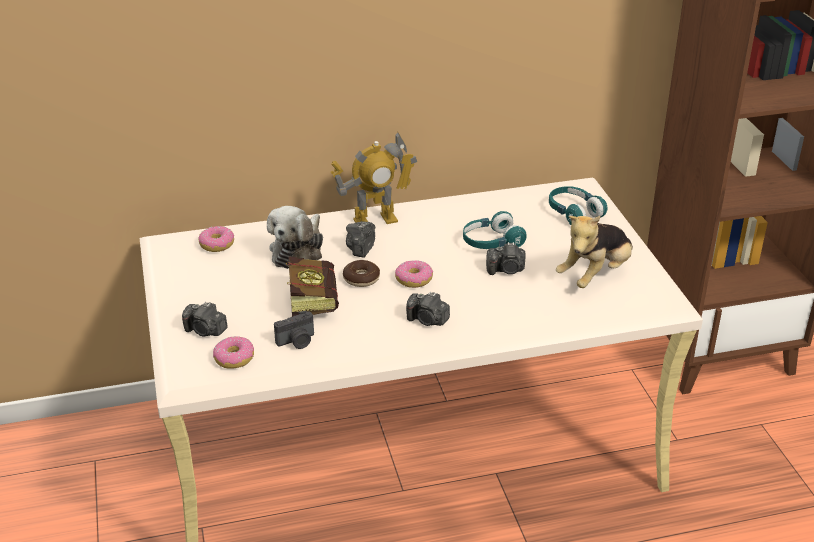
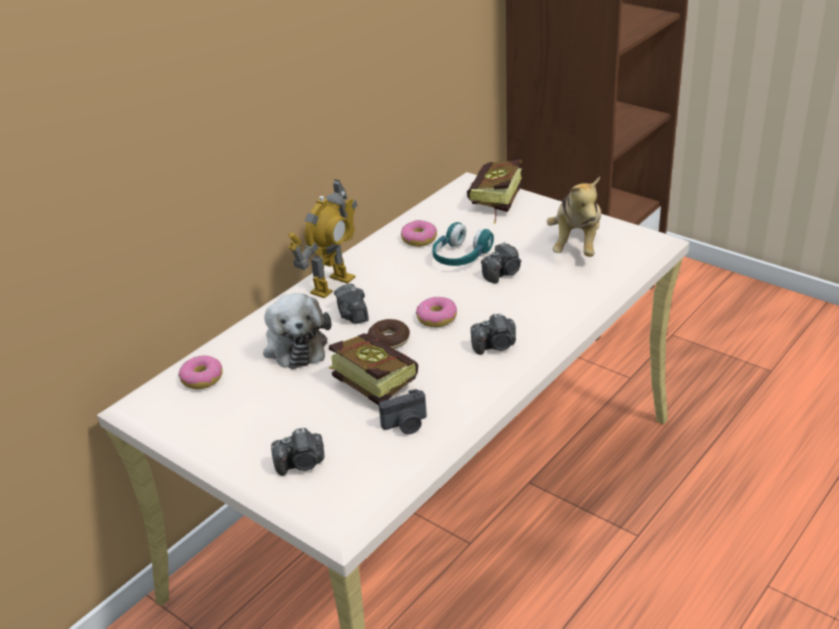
camera: 35 degrees left, 0 degrees up
donut [213,336,254,368] -> donut moved to [401,220,437,247]
camera [274,310,314,349] -> camera turned 45 degrees clockwise [379,389,427,435]
turquoise headphones [549,186,607,225] -> book [467,159,522,224]

